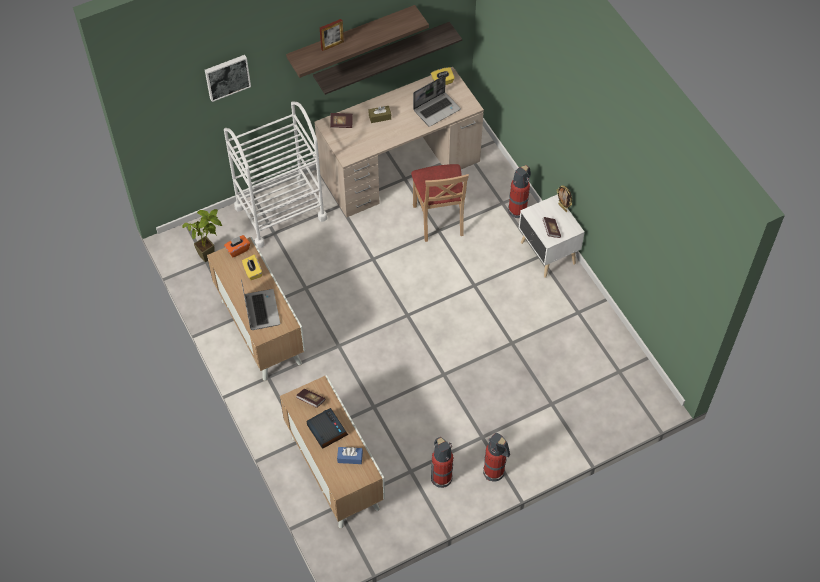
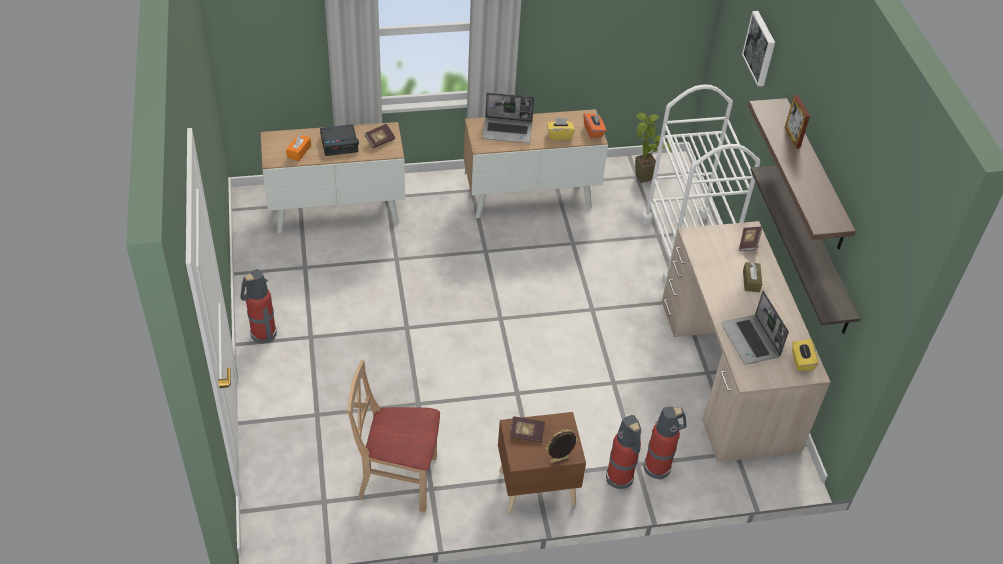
camera: 105 degrees right, 10 degrees down
blue tissue box [337,447,363,464] -> orange tissue box [286,133,311,161]
beige chair [411,164,469,242] -> beige chair moved to [347,360,440,512]
fire extinguisher [431,437,454,488] -> fire extinguisher moved to [644,406,687,480]
white nightstand [519,195,585,278] -> brown nightstand [498,412,586,514]

